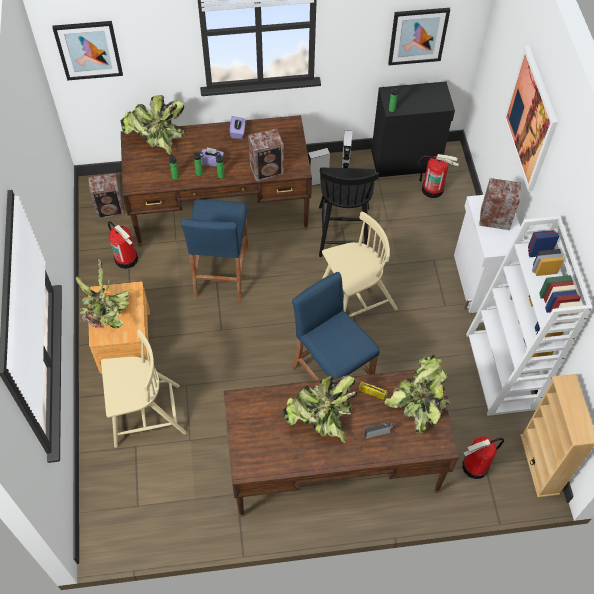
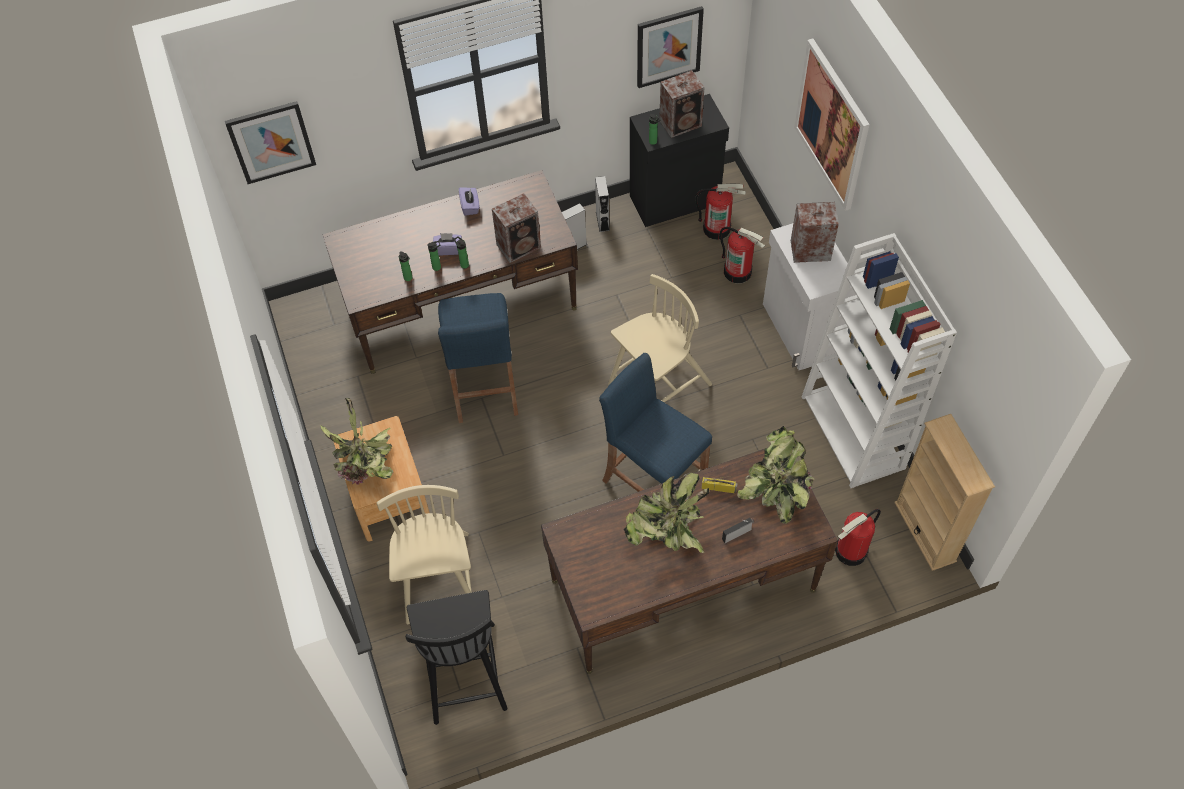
camera: 10 degrees left, 0 degrees up
speaker [88,173,124,219] -> speaker moved to [659,70,705,138]
beige chair [101,330,187,448] -> beige chair turned 75 degrees counterclockwise [376,485,472,624]
fire extinguisher [108,221,138,269] -> fire extinguisher moved to [720,227,765,283]
potted plant [120,95,185,155] -> none
black chair [319,168,379,257] -> black chair moved to [406,590,508,725]

